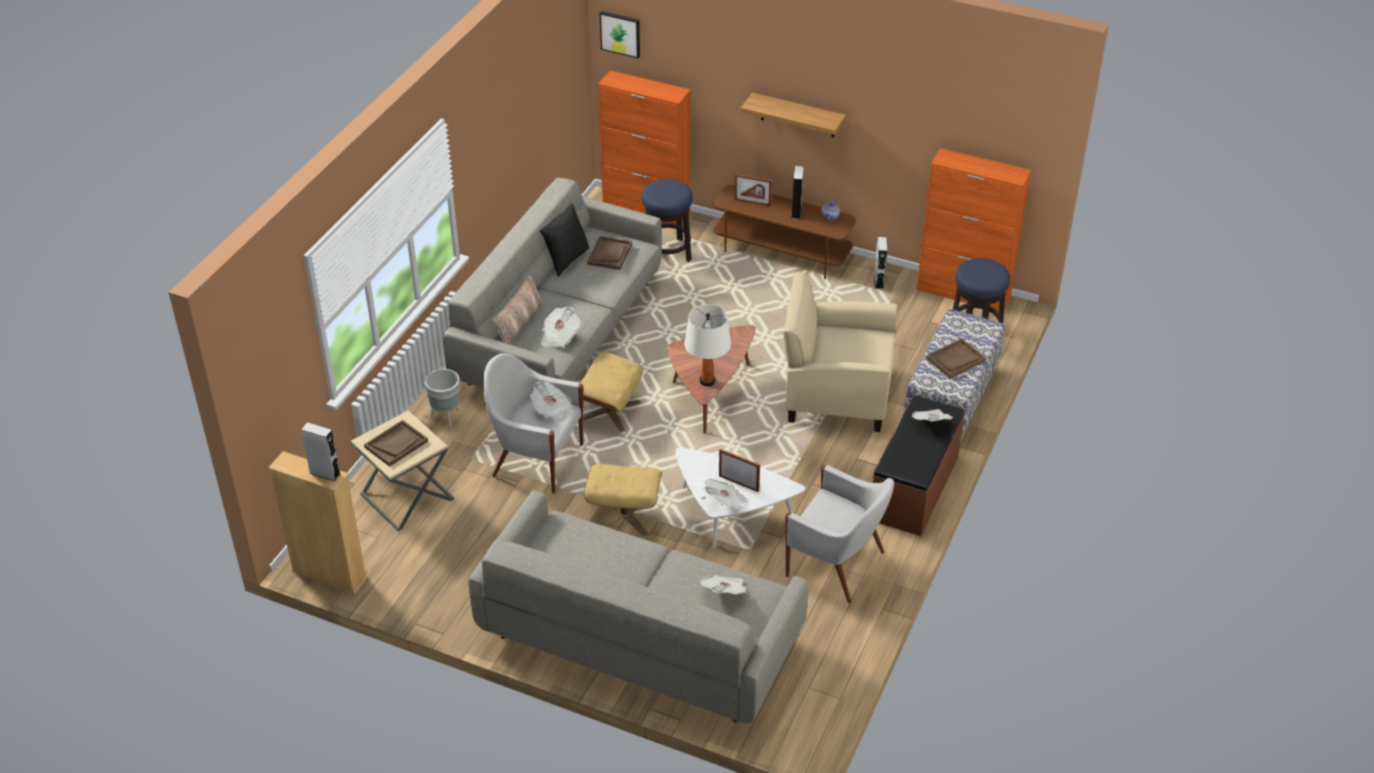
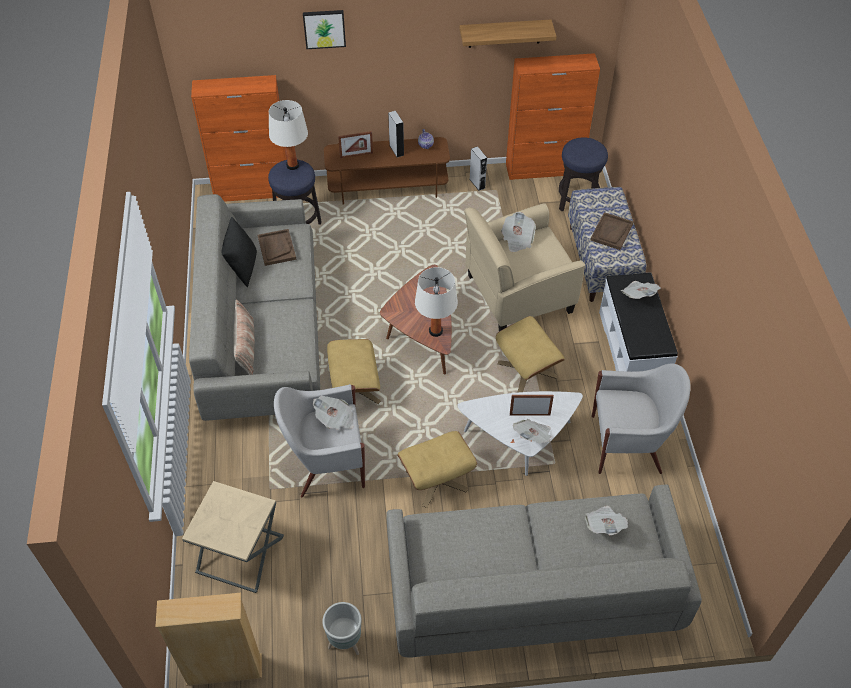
camera: 30 degrees left, 10 degrees up
grey speaker [301,422,341,481] -> none
brown tray [364,420,428,467] -> none
grey planter [424,369,460,430] -> grey planter moved to [322,602,361,655]
newspaper [541,307,581,348] -> newspaper moved to [501,212,536,252]
picture [599,11,640,58] -> picture moved to [303,10,346,49]
shelf [740,93,846,137] -> shelf moved to [460,20,557,48]
brown bench [873,395,965,536] -> white bench [599,272,678,372]
none -> white table lamp [269,100,308,170]
none -> beige ottoman [496,316,565,392]

